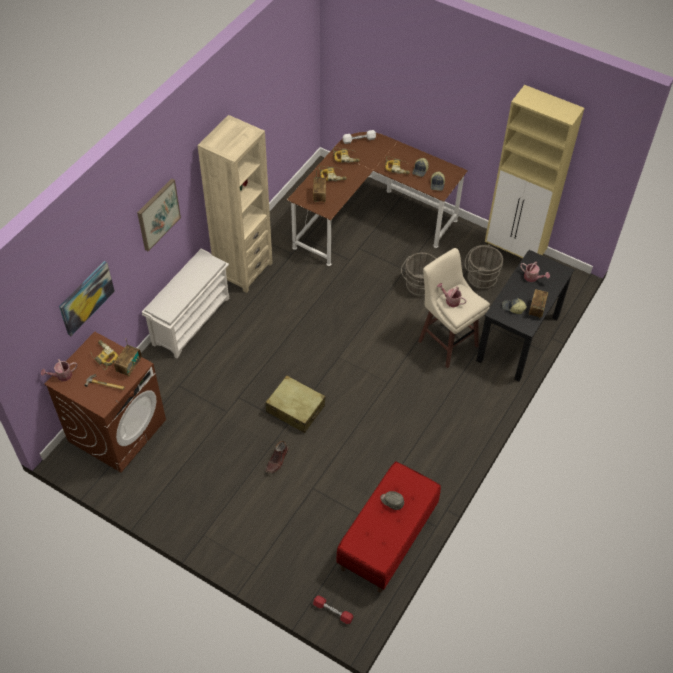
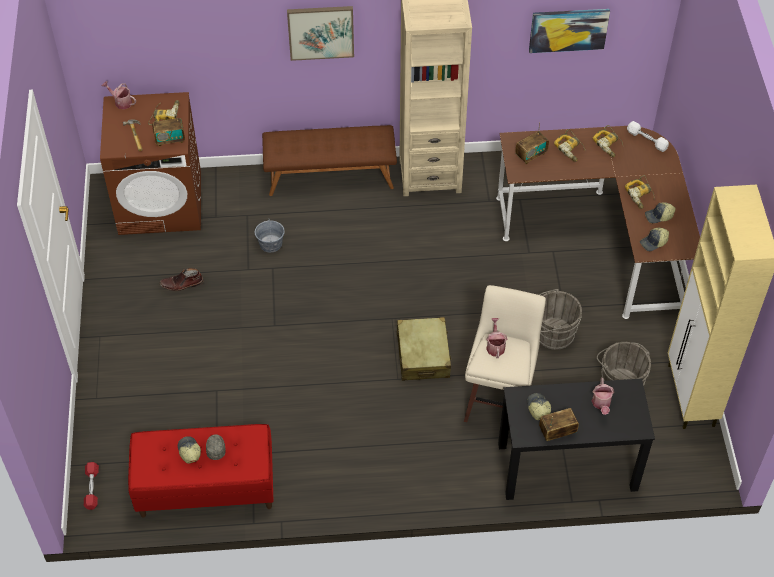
camera: 55 degrees right, 0 degrees up
picture [59,261,115,336] -> picture moved to [529,9,610,53]
white shoe rack [142,249,229,359] -> brown bench [262,125,397,196]
brown boot [265,441,288,474] -> brown boot moved to [159,268,203,291]
beige suitcase [266,375,326,433] -> beige suitcase moved to [397,317,452,381]
none -> cap [178,436,201,464]
none -> grey bucket [255,219,285,253]

